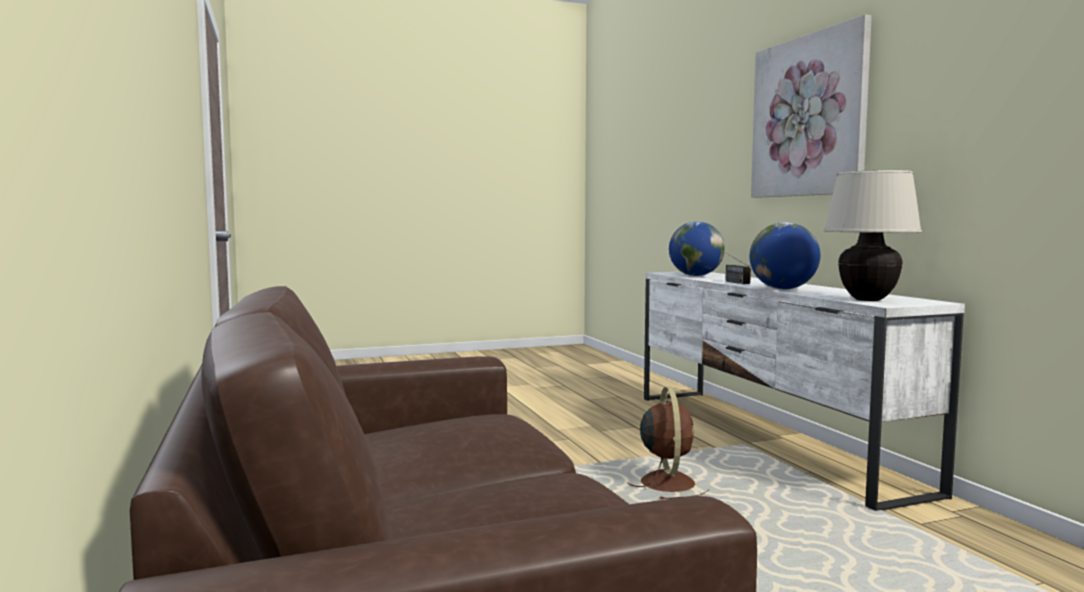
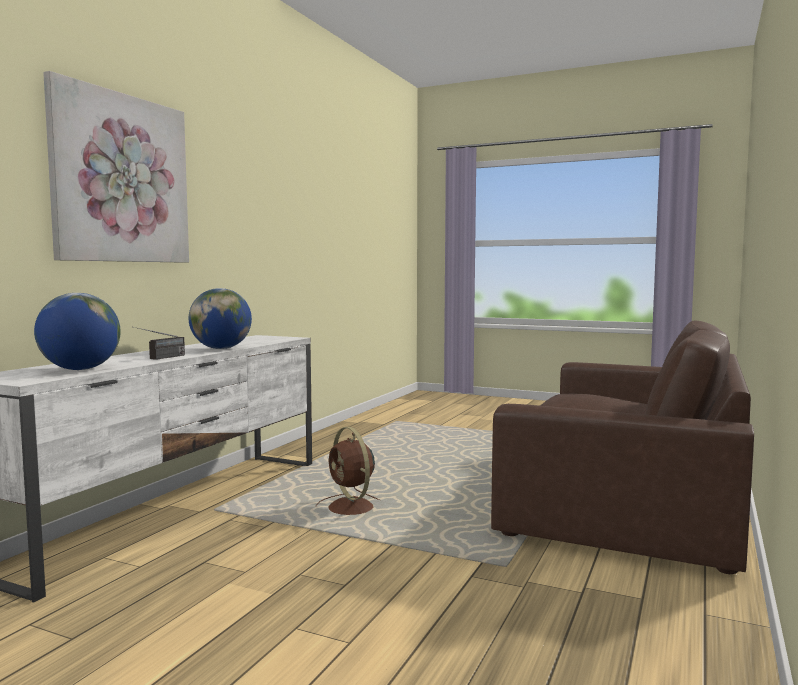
camera: 135 degrees left, 0 degrees up
brown fan [627,387,709,499] -> brown fan turned 75 degrees counterclockwise [316,427,379,515]
beige table lamp [824,170,922,301] -> none

